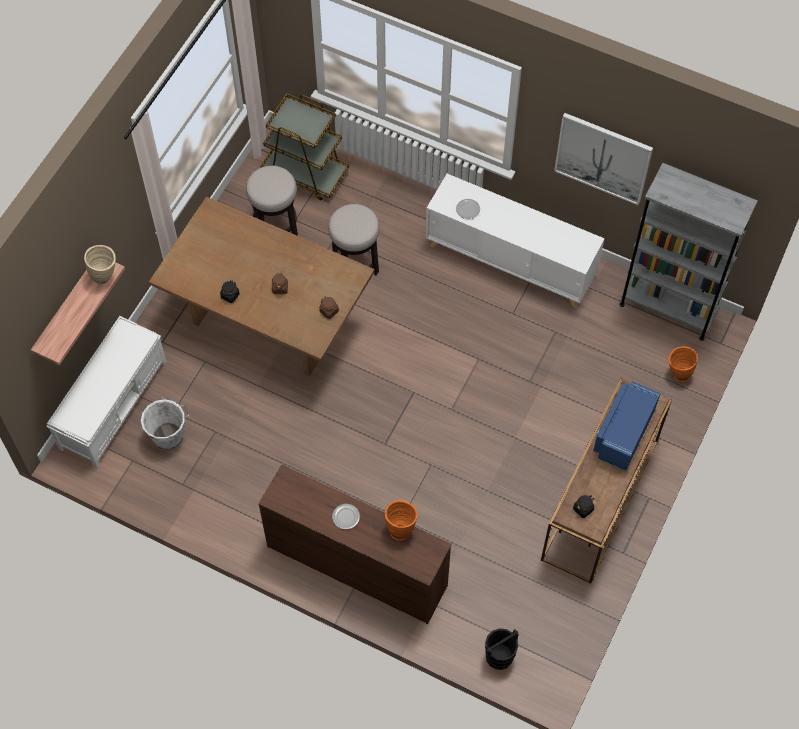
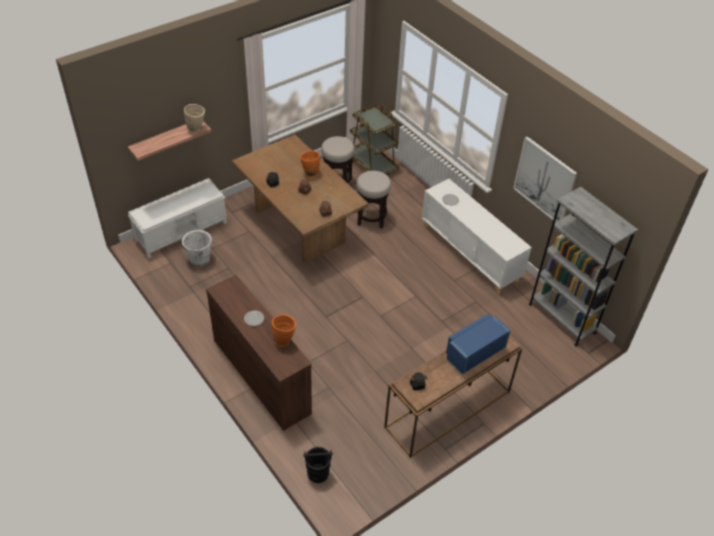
camera: 25 degrees right, 15 degrees down
orange vase [668,346,698,382] -> orange vase moved to [300,151,320,178]

